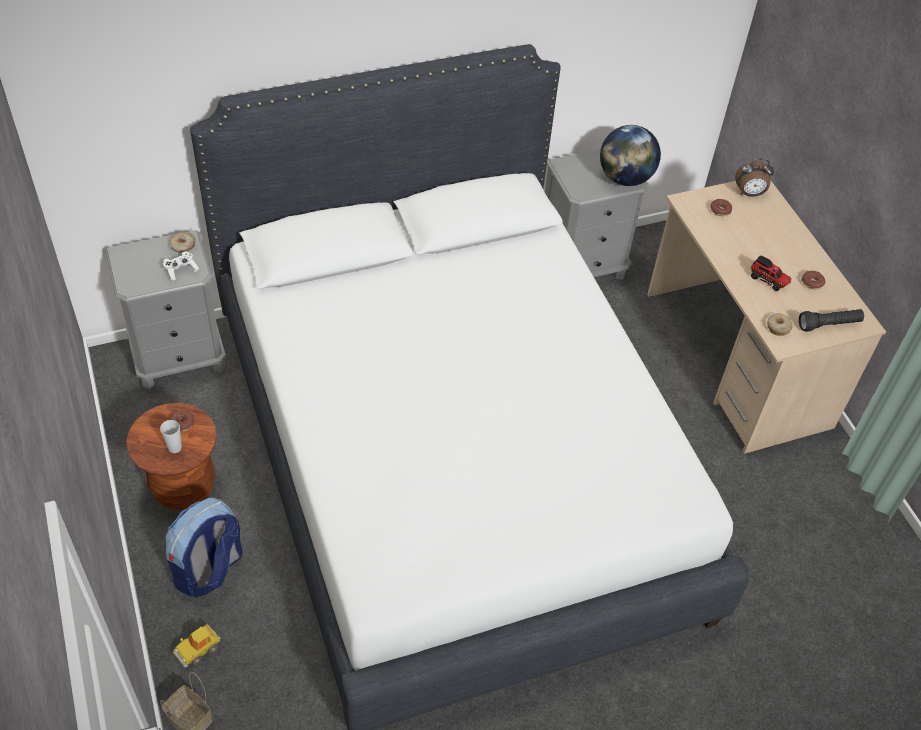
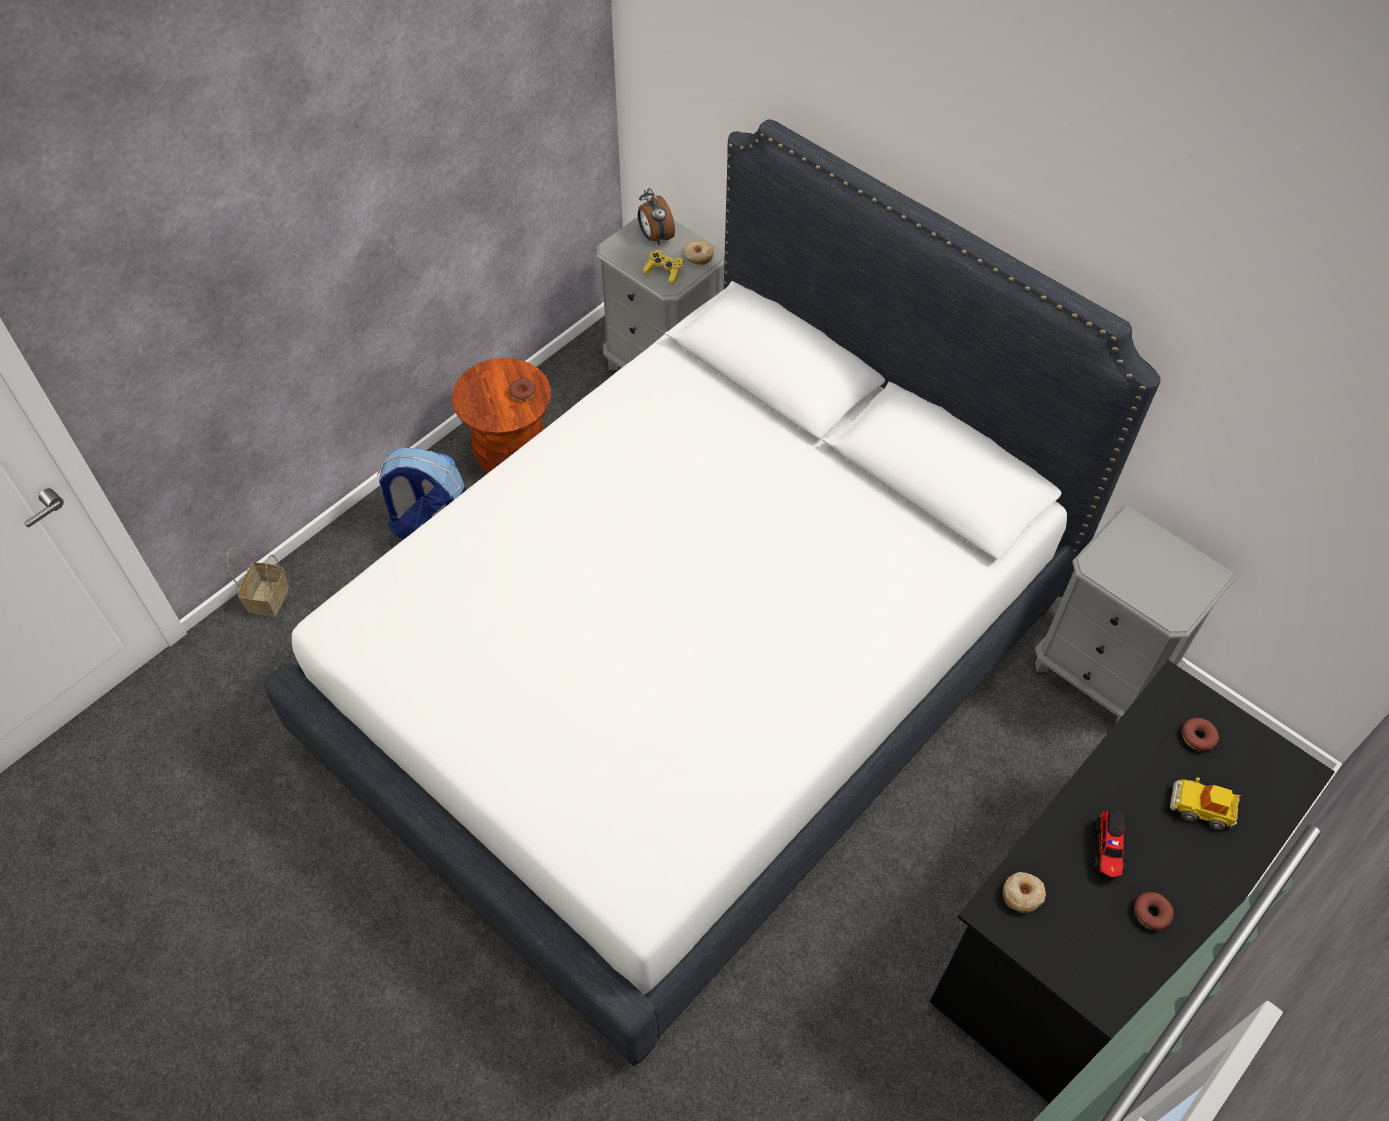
camera: 65 degrees right, 5 degrees up
cup [160,420,182,453] -> none
white game controller [163,251,199,281] -> yellow game controller [642,250,684,284]
toy car [173,623,220,667] -> toy car moved to [1170,778,1242,830]
globe [600,125,661,186] -> none
beige desk [647,181,886,454] -> black desk [930,660,1335,1104]
alarm clock [735,159,774,197] -> alarm clock moved to [638,188,675,245]
black flashlight [799,309,864,332] -> none

